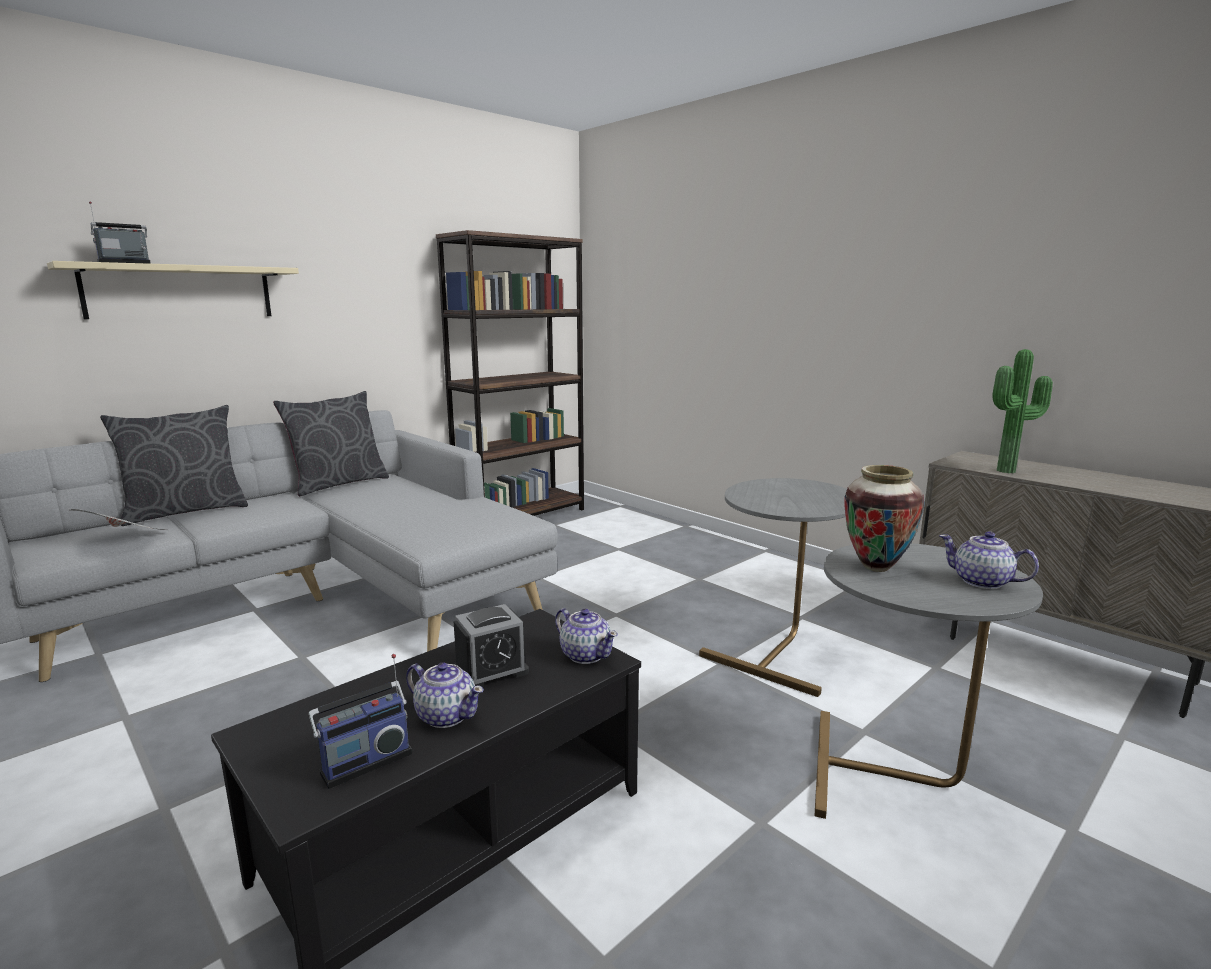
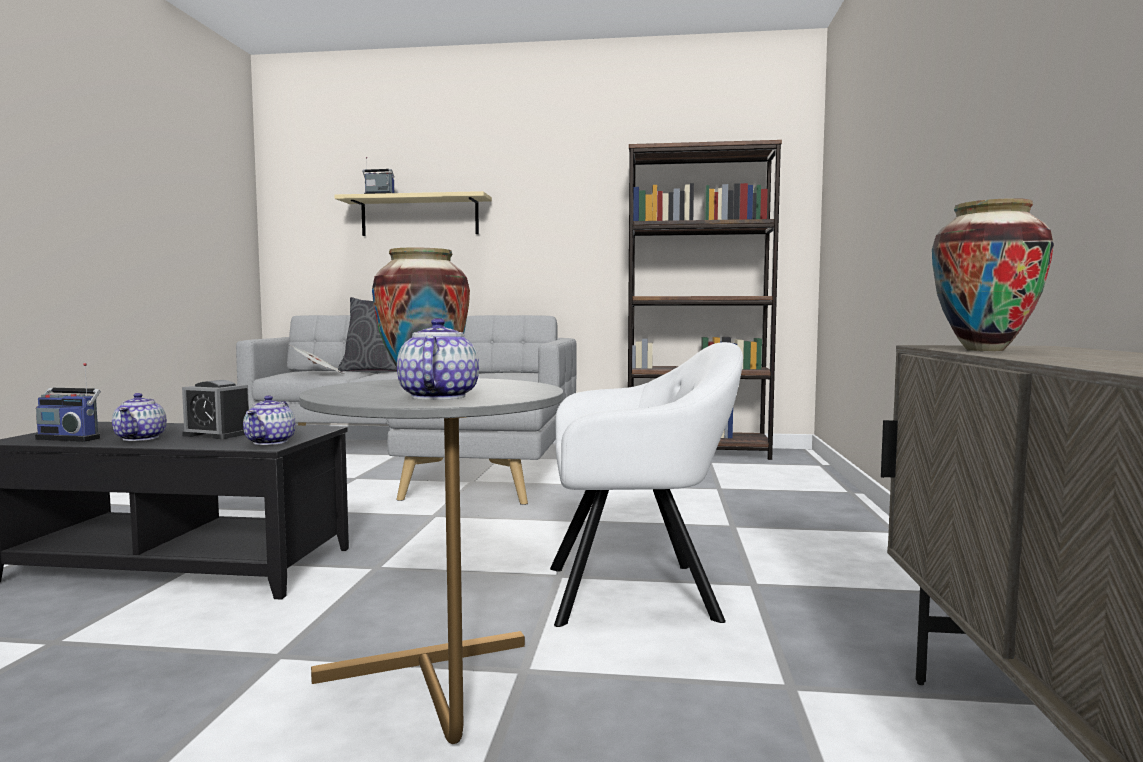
camera: 50 degrees right, 10 degrees down
grey pillow [273,391,389,496] -> none
grey side table [699,478,847,697] -> white armchair [550,342,743,627]
potted plant [993,349,1053,473] -> vase [932,198,1054,351]

